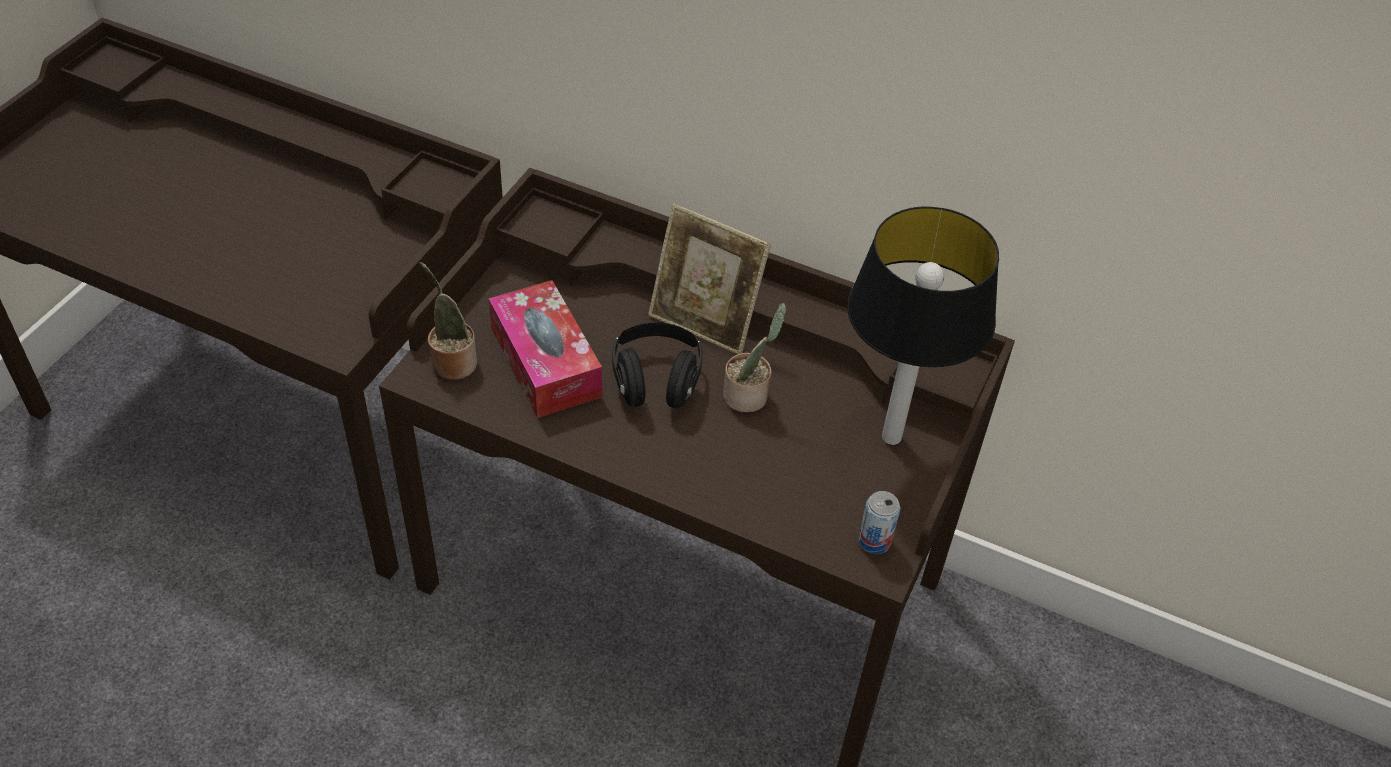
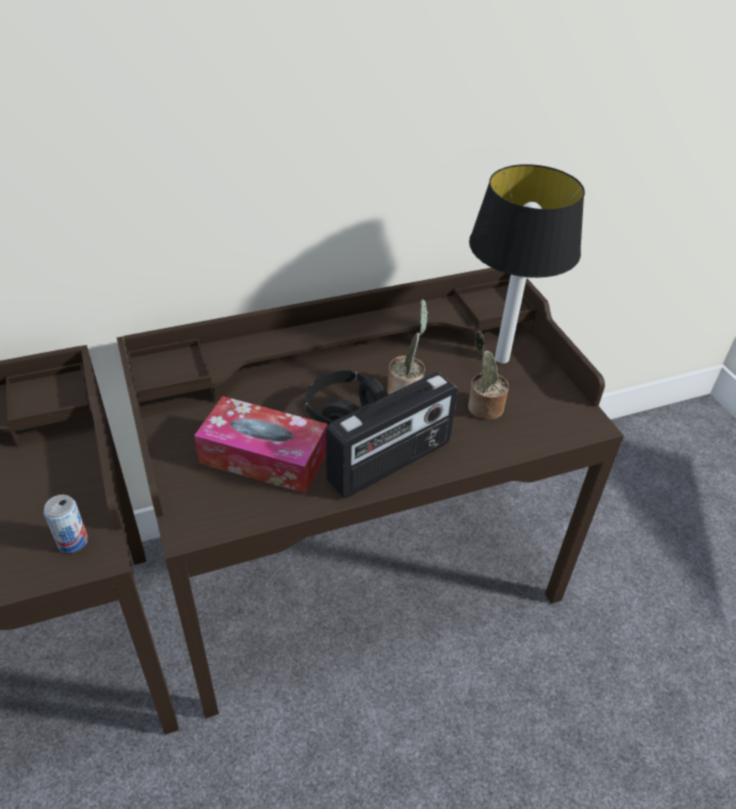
camera: 45 degrees left, 5 degrees down
potted plant [420,262,477,380] -> potted plant moved to [468,331,509,420]
picture frame [648,204,771,354] -> none
can [858,491,900,554] -> can moved to [44,495,88,553]
none -> radio [326,372,458,498]

